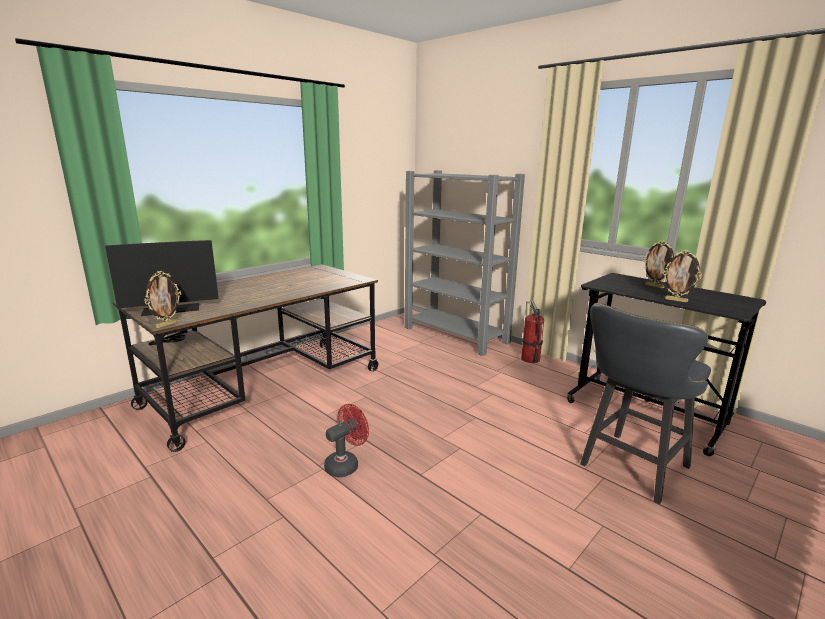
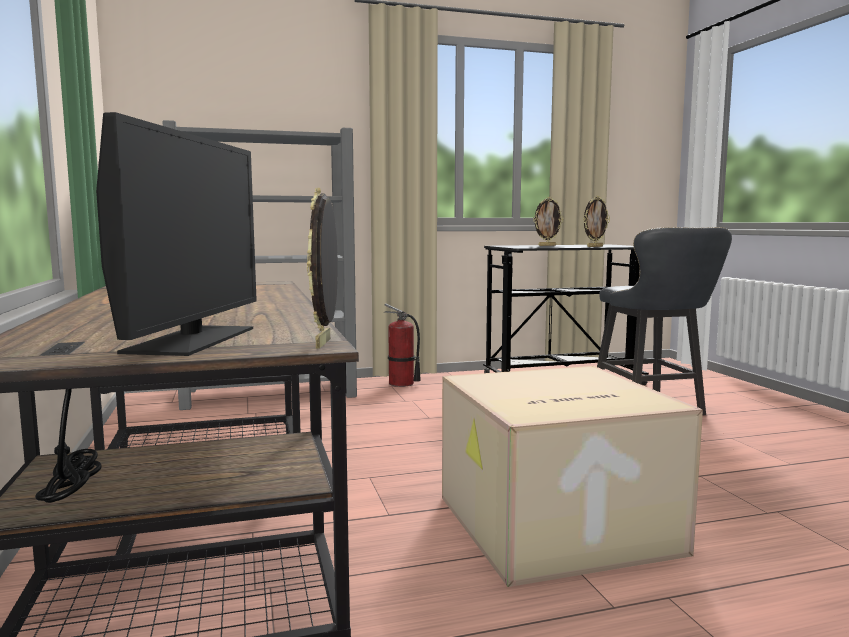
camera: 60 degrees left, 10 degrees down
picture frame [144,271,181,328] -> picture frame turned 150 degrees counterclockwise [307,188,338,349]
red fan [324,404,369,477] -> cardboard box [442,366,703,587]

